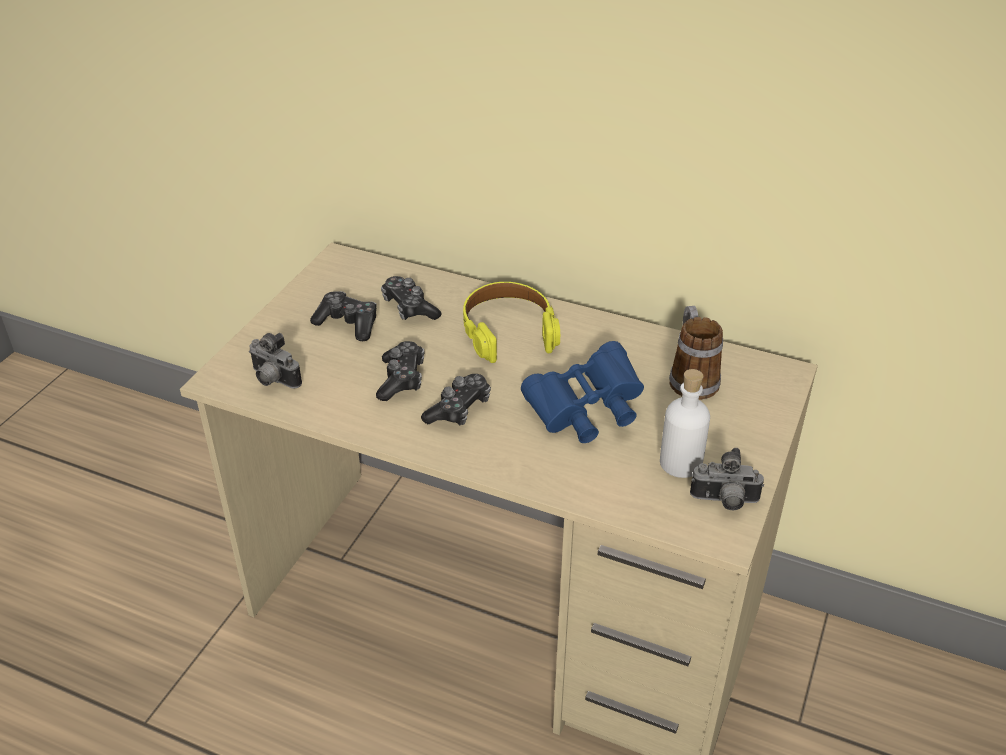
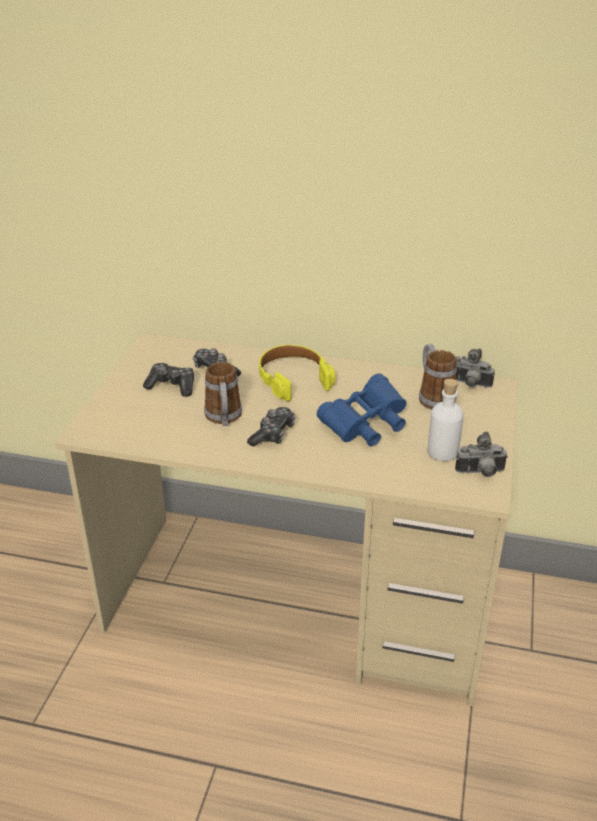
camera: 10 degrees left, 5 degrees down
camera [249,333,302,389] -> camera moved to [456,349,495,388]
game controller [376,341,424,401] -> mug [204,362,242,426]

